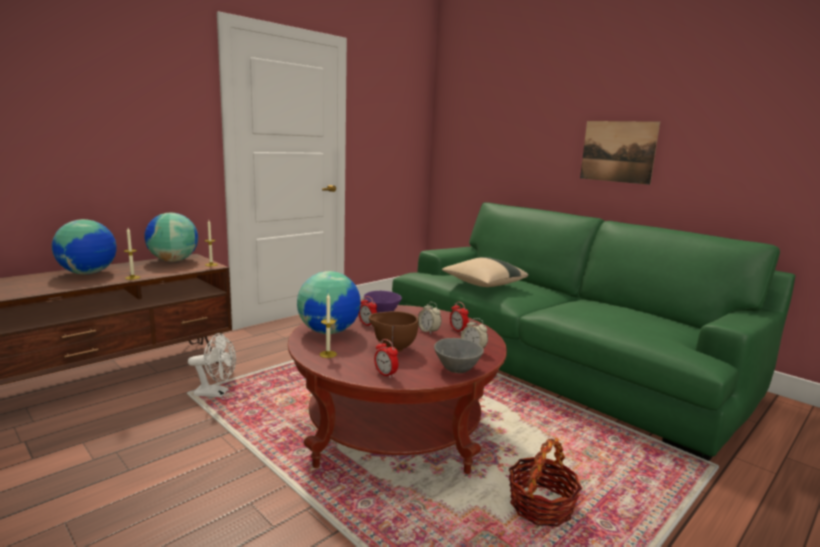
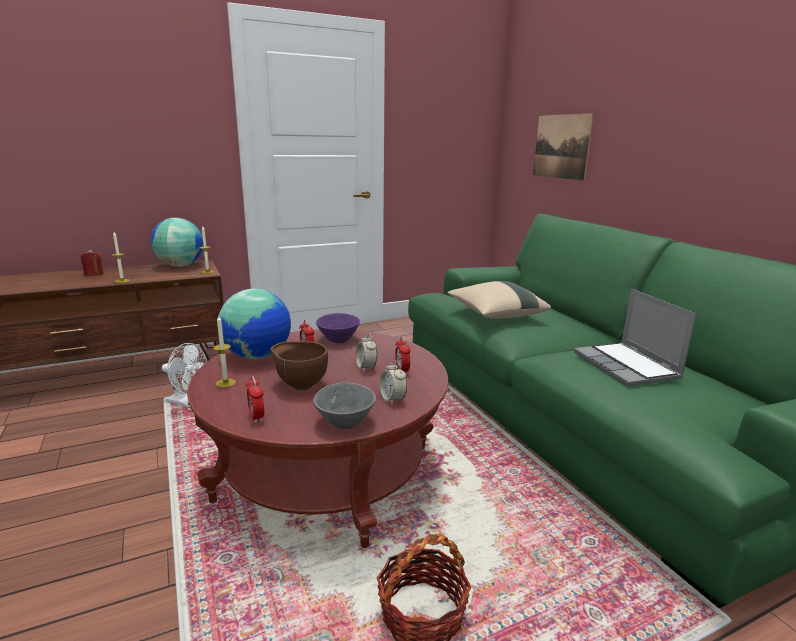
camera: 20 degrees right, 5 degrees up
globe [52,219,117,274] -> red candle [81,249,104,276]
picture [580,121,660,185] -> picture moved to [533,113,594,181]
none -> laptop [574,289,697,386]

